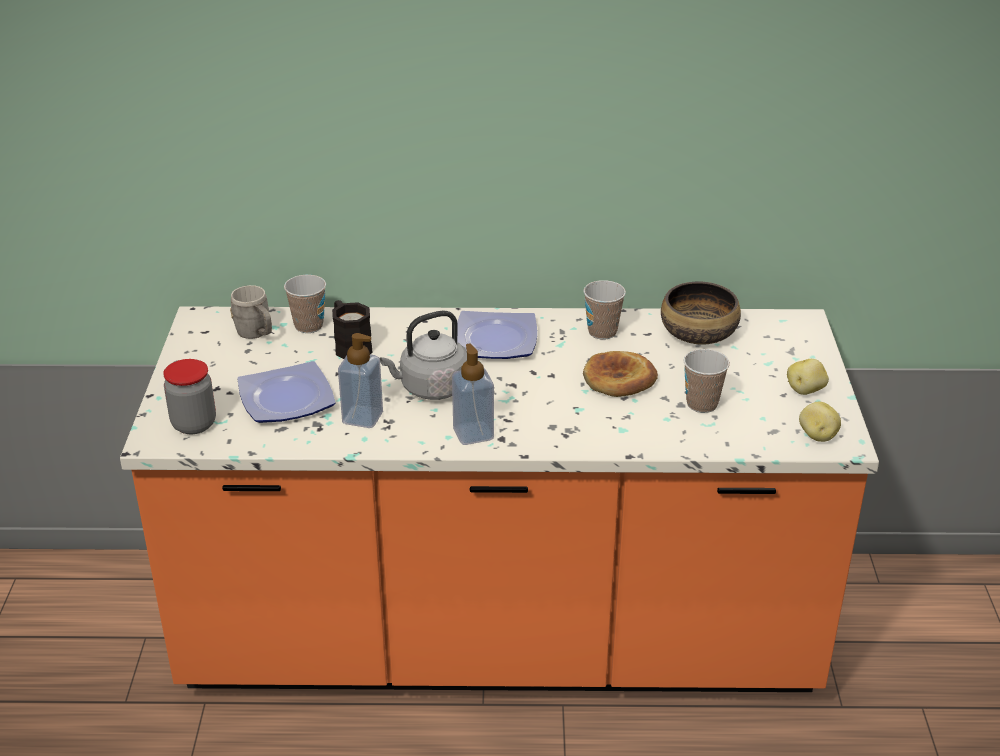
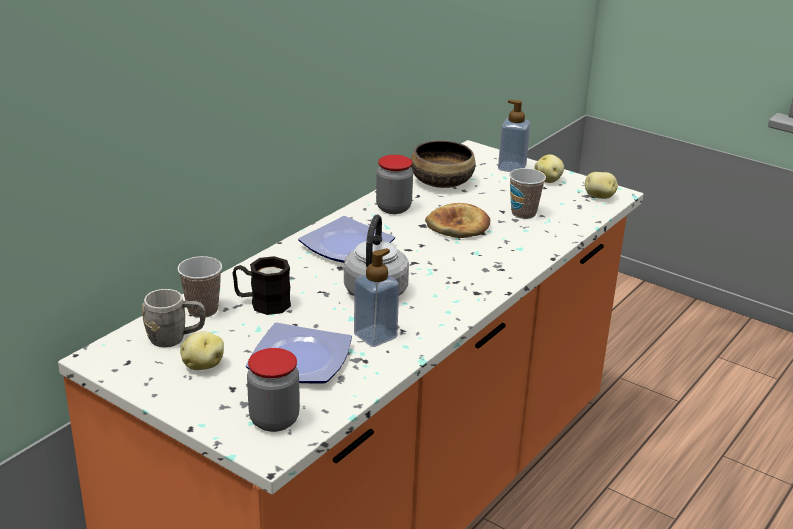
camera: 55 degrees left, 5 degrees down
soap dispenser [452,344,494,445] -> soap dispenser moved to [498,100,530,172]
cup [584,280,626,340] -> jar [376,155,413,214]
none -> potato [180,331,224,370]

